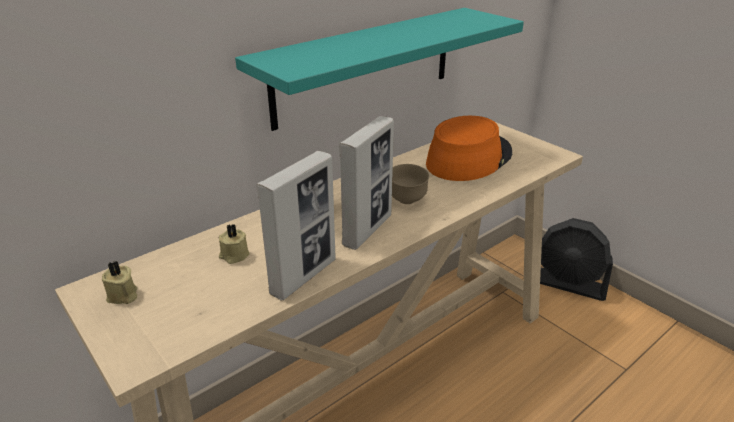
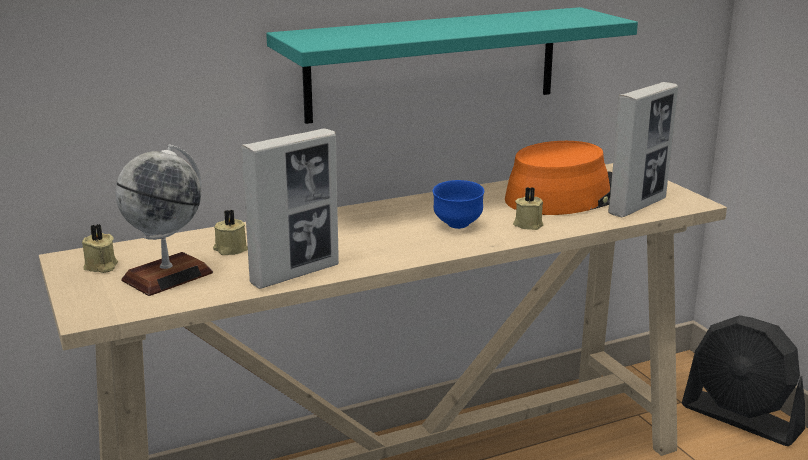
camera: 15 degrees right, 10 degrees down
picture frame [339,116,394,250] -> picture frame moved to [608,82,678,217]
brown bowl [392,164,429,204] -> blue bowl [433,180,484,229]
none -> globe [115,144,213,296]
none -> beige candle [513,187,543,230]

